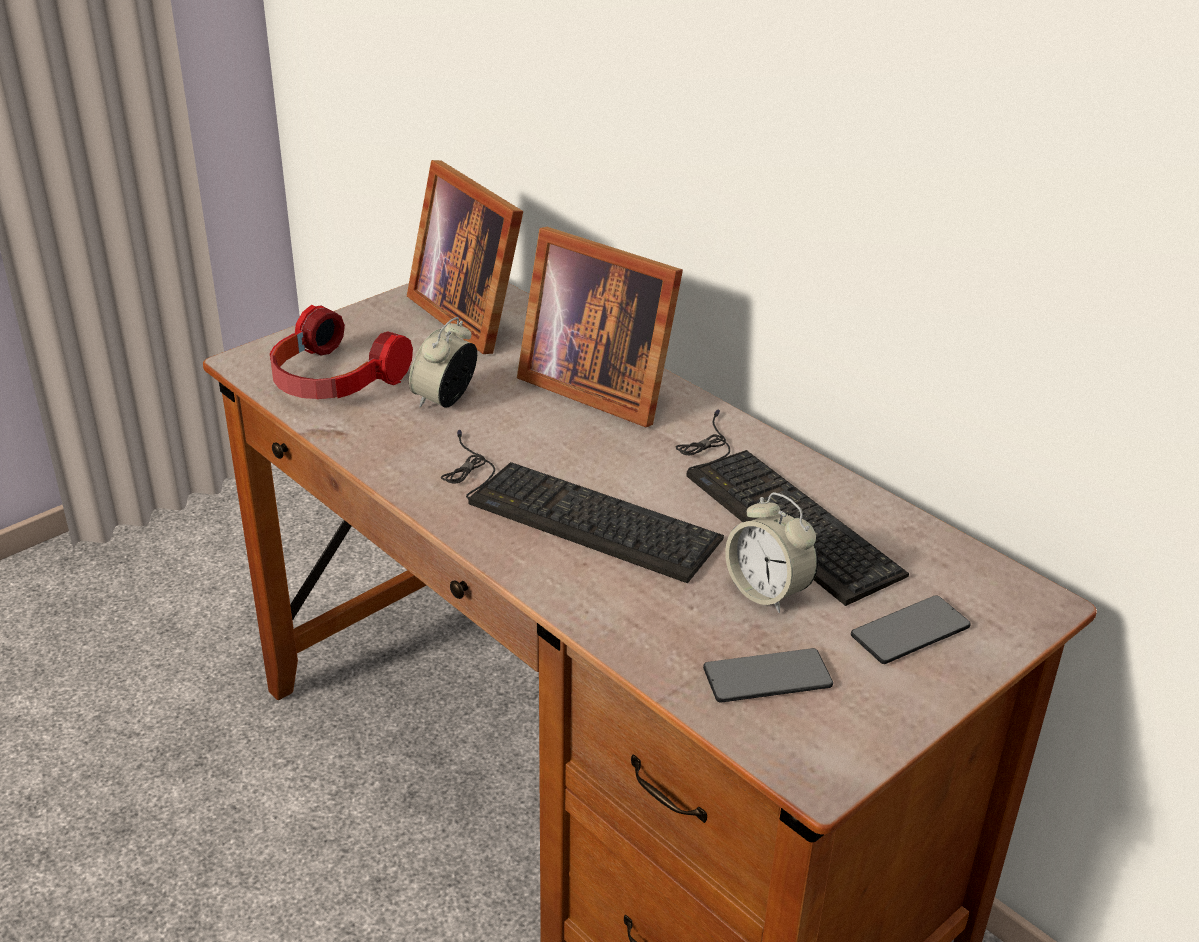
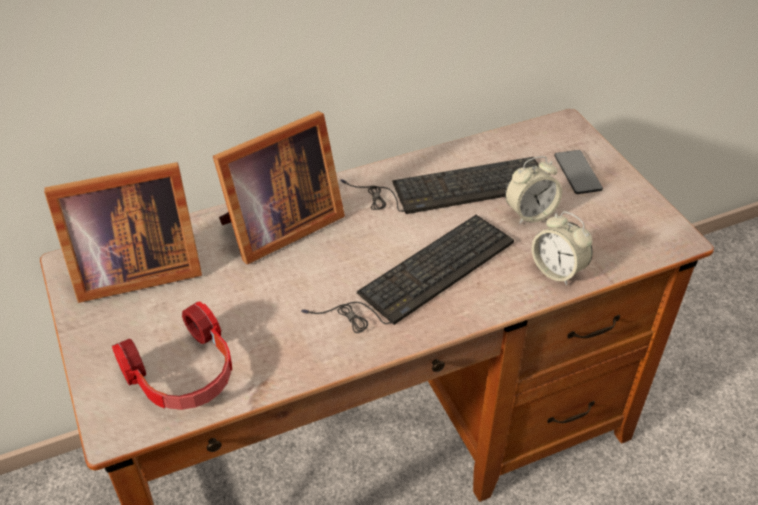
camera: 70 degrees left, 10 degrees up
alarm clock [409,317,477,408] -> alarm clock moved to [532,211,593,286]
phone [703,648,833,703] -> none

